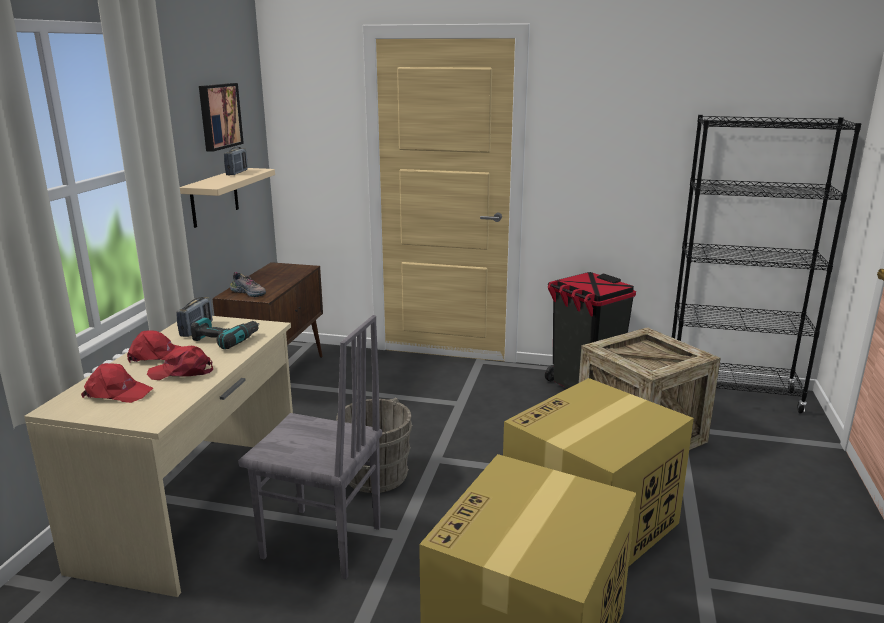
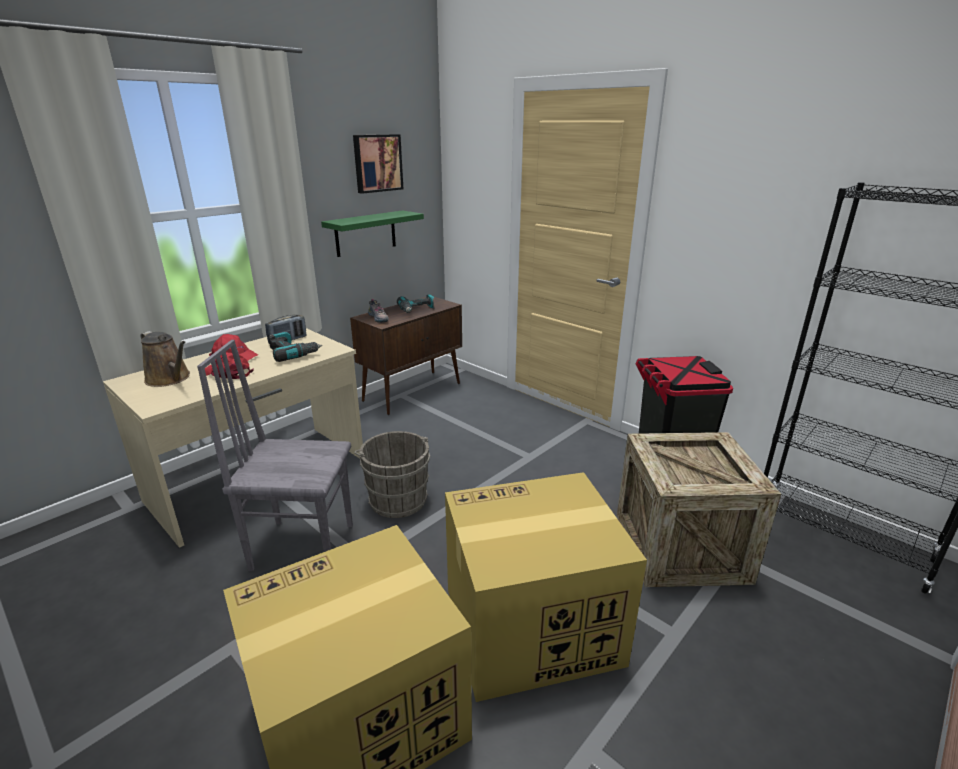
camera: 30 degrees right, 5 degrees up
red cap [81,363,153,403] -> brown watering can [140,331,190,387]
beige shelf [180,168,275,228] -> green shelf [321,210,424,257]
radio [224,147,248,175] -> none
grey chair [238,315,382,579] -> grey chair turned 135 degrees clockwise [197,340,353,571]
none -> power drill [397,294,434,313]

